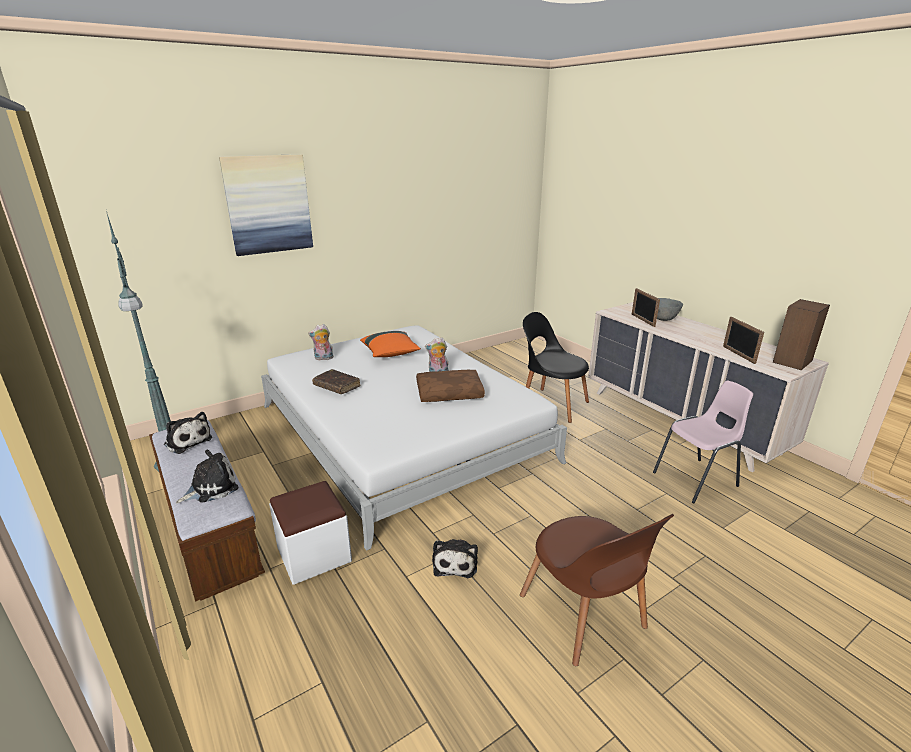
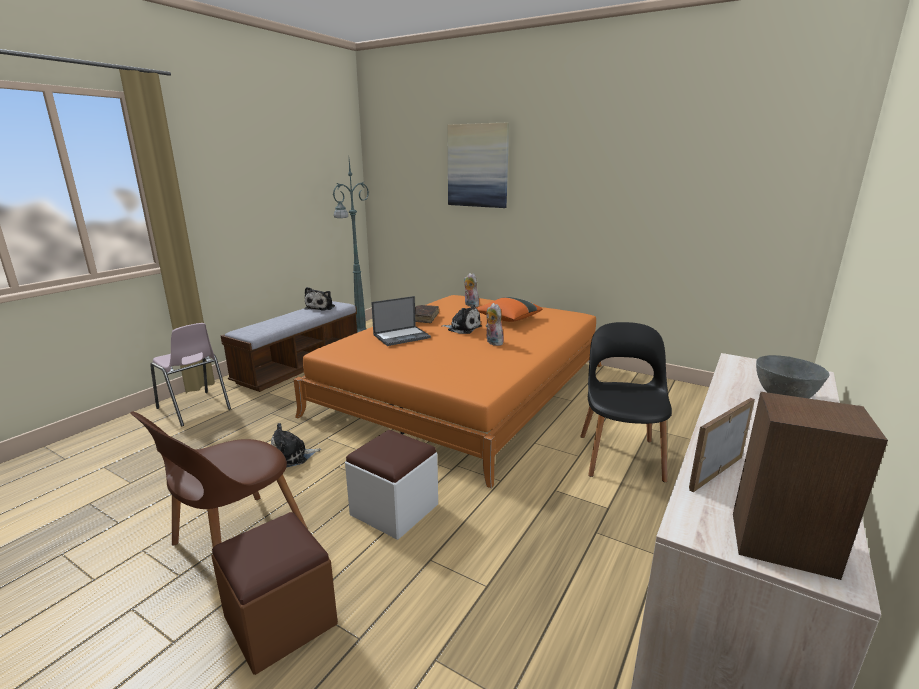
camera: 65 degrees right, 5 degrees down
plush toy [176,450,239,504] -> plush toy moved to [443,305,482,334]
white bed [261,325,567,551] -> orange bed [294,295,601,488]
white ottoman [269,481,352,585] -> white ottoman moved to [345,430,438,540]
brown pillow [416,370,485,402] -> none
picture frame [632,288,660,327] -> none
pink chair [653,381,753,503] -> pink chair moved to [150,323,231,426]
none -> brown ottoman [211,512,338,675]
none -> laptop [371,296,431,346]

